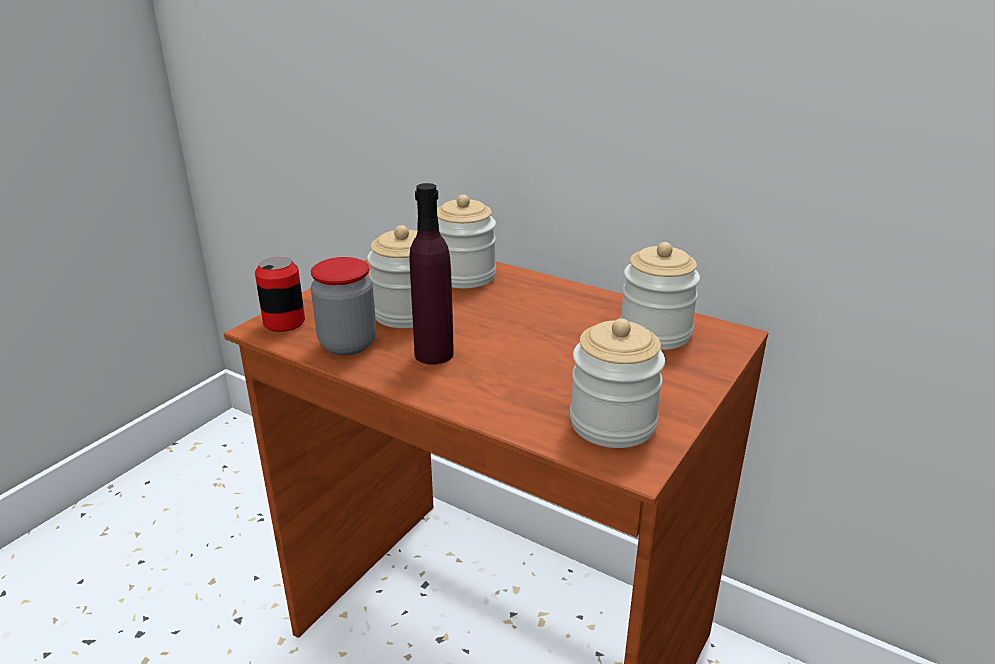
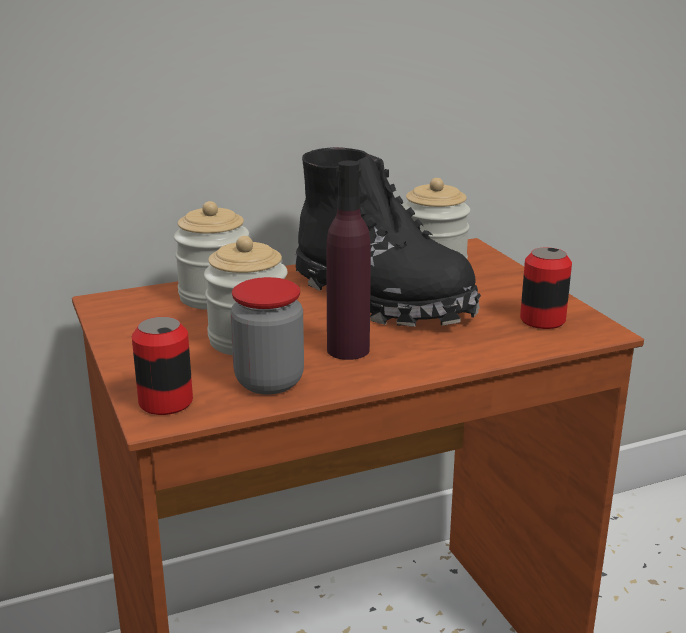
camera: 55 degrees left, 5 degrees down
jar [570,318,665,448] -> can [520,248,572,329]
none -> black boot [296,147,481,327]

